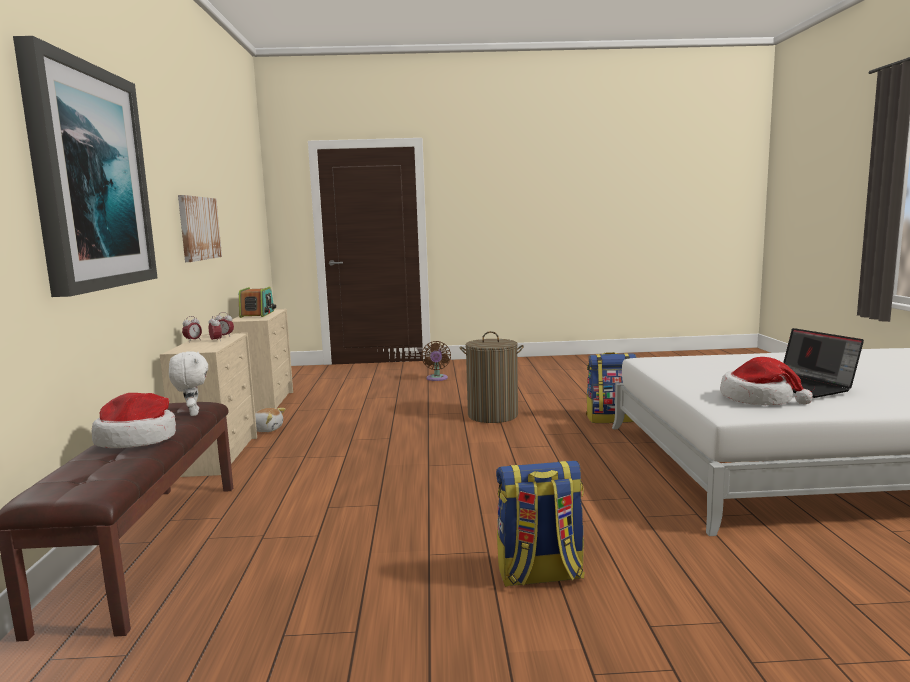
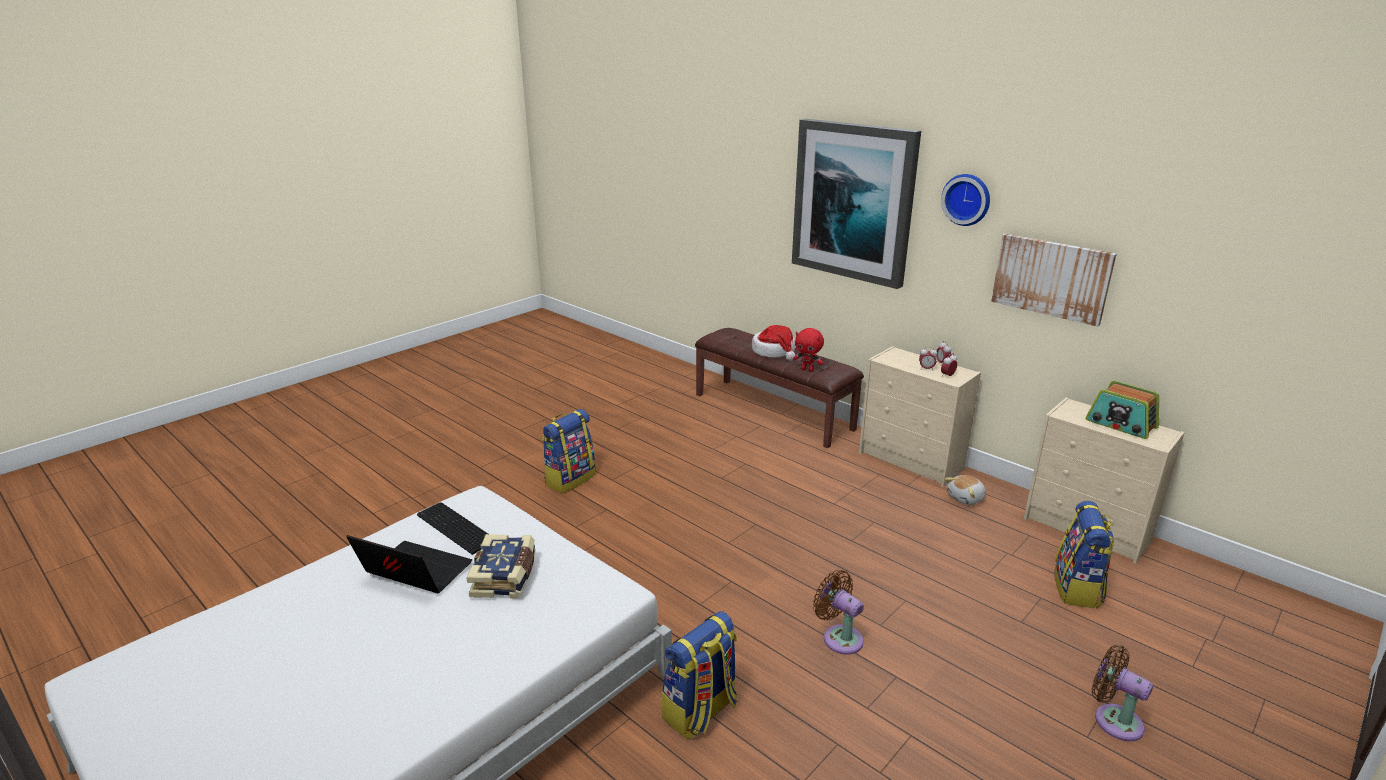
camera: 135 degrees right, 15 degrees up
white plush toy [169,352,208,416] -> red plush toy [793,328,824,372]
laundry basket [460,331,524,423] -> brown fan [813,570,864,655]
hat [720,357,813,405] -> keyboard [417,503,488,555]
none -> book [466,534,536,599]
none -> wall clock [941,174,990,226]
none -> backpack [1054,501,1114,608]

